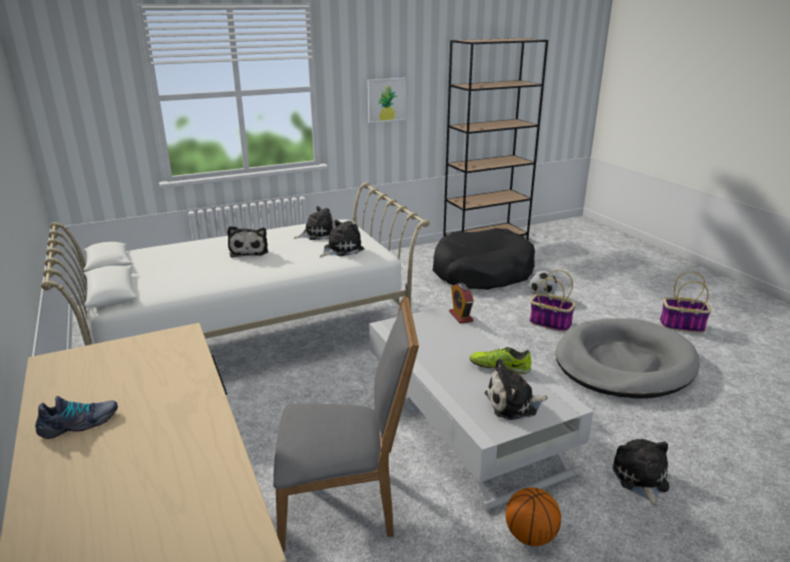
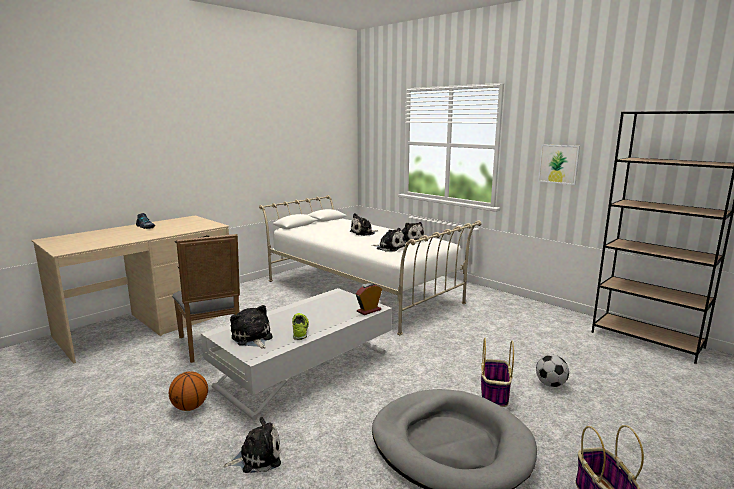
camera: 70 degrees right, 10 degrees down
black dog bed [433,228,535,290] -> none

